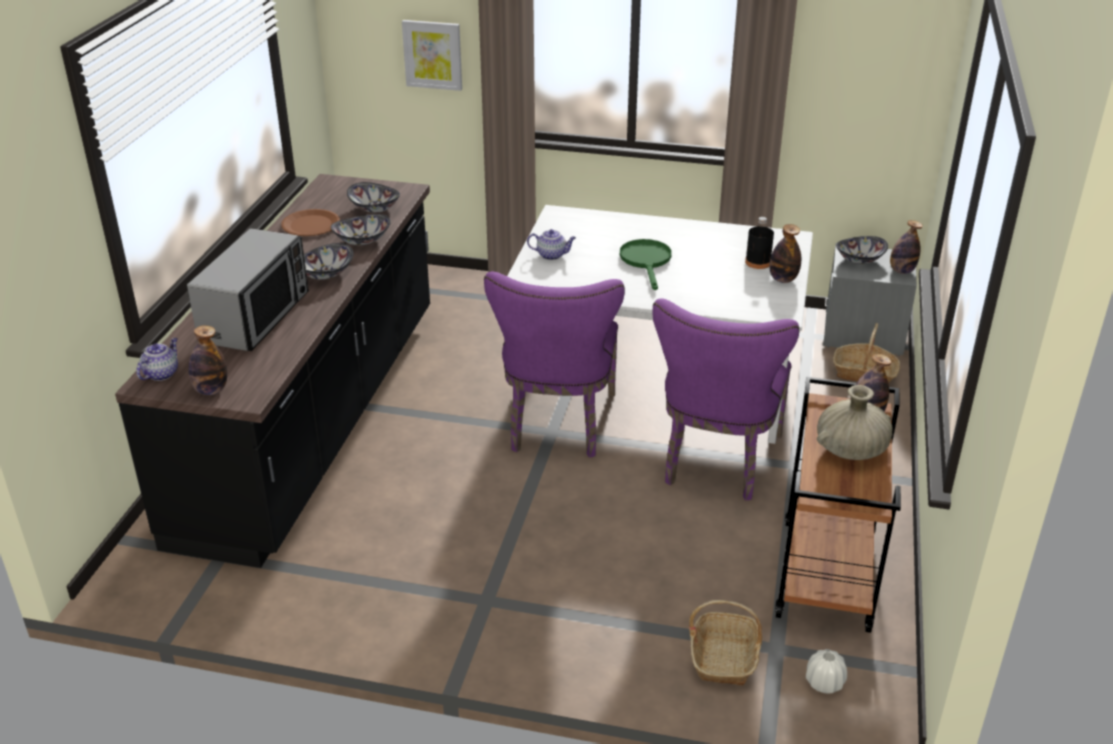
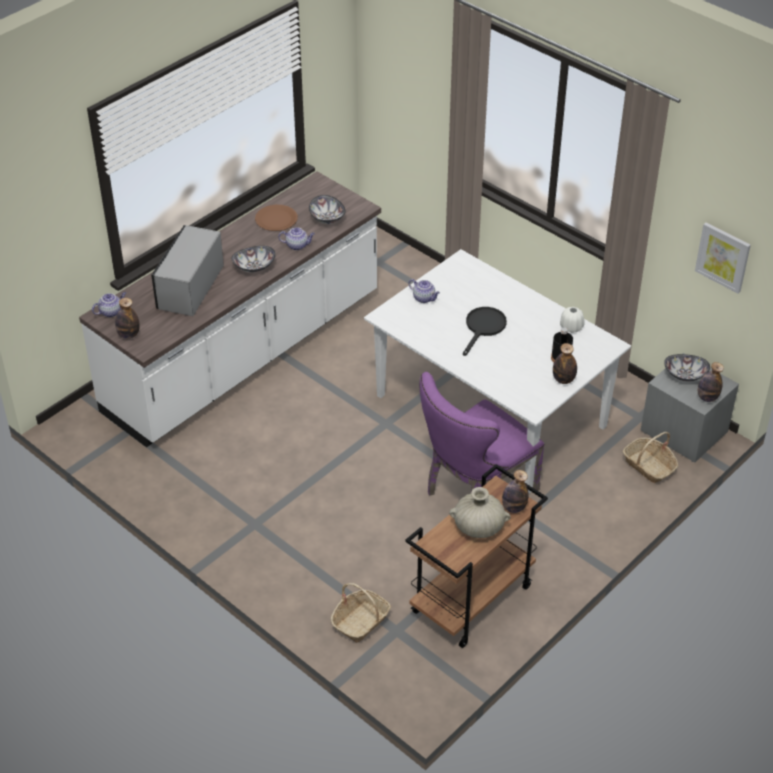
camera: 30 degrees right, 10 degrees up
black counter [115,174,430,568] -> white counter [79,171,381,447]
microwave [187,228,309,351] -> microwave turned 150 degrees clockwise [151,225,224,316]
bowl [331,214,391,245] -> teapot [278,227,315,250]
picture [402,20,462,91] -> picture moved to [695,223,751,293]
purple chair [484,272,625,458] -> none
green frying pan [620,239,672,290] -> black frying pan [463,307,507,356]
white vase [806,649,847,693] -> white vase moved to [560,307,585,333]

